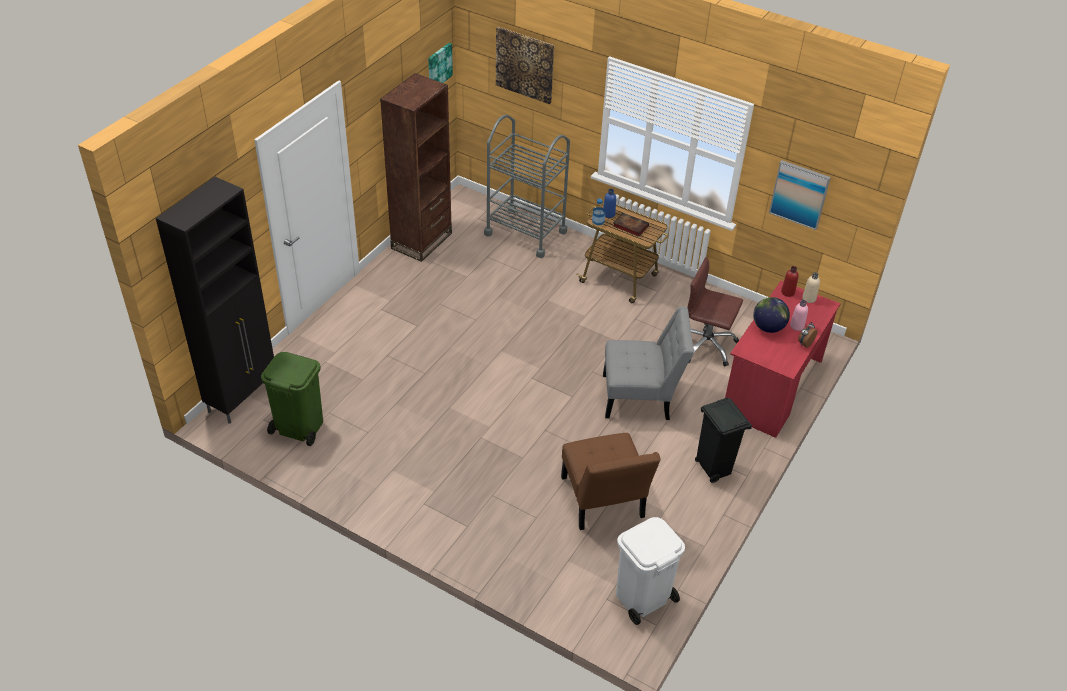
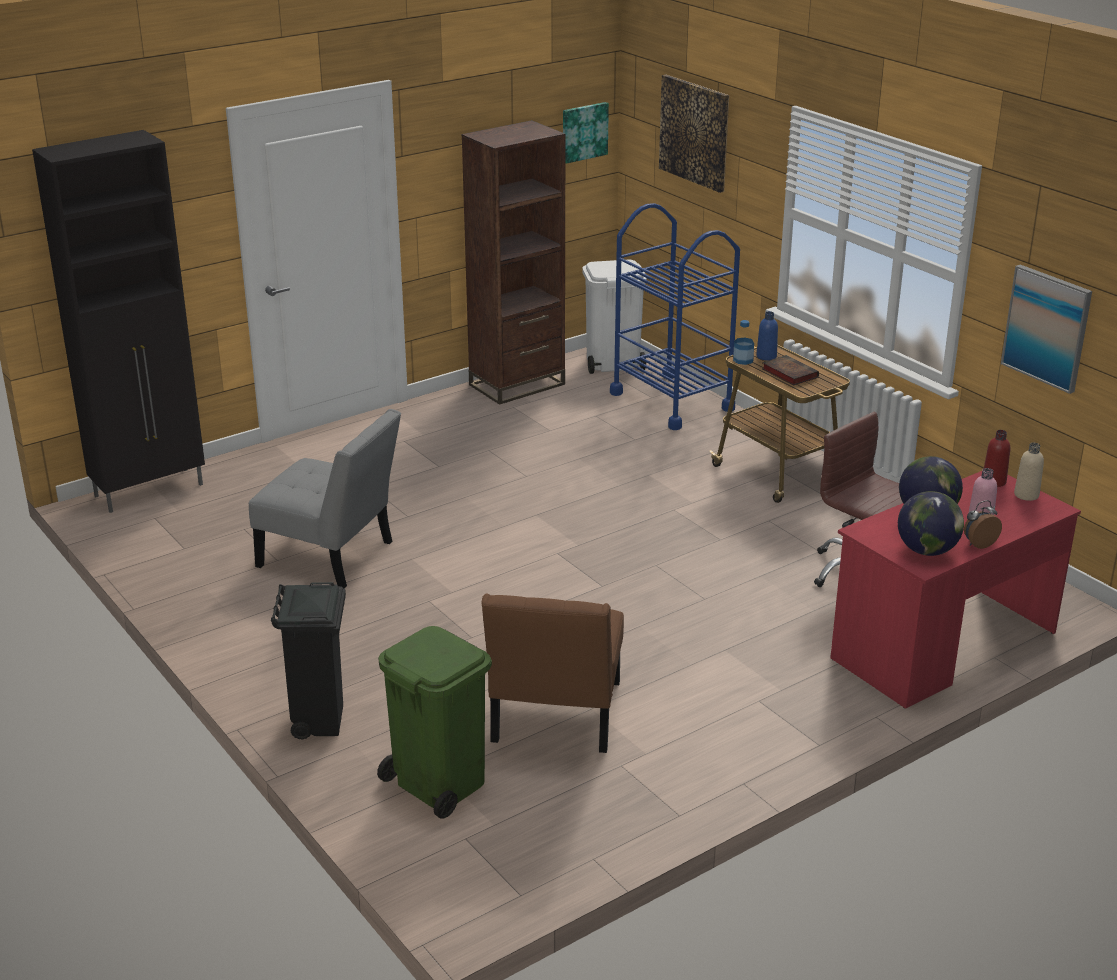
camera: 25 degrees right, 15 degrees down
green trash can [261,352,323,446] -> green trash can moved to [377,626,492,819]
grey cart [484,115,570,258] -> blue cart [610,203,740,430]
grey chair [603,306,694,420] -> grey chair moved to [249,409,401,588]
white trash can [616,517,685,625] -> white trash can moved to [582,260,647,374]
black trash can [695,398,752,483] -> black trash can moved to [271,582,346,739]
none -> globe [898,491,964,556]

